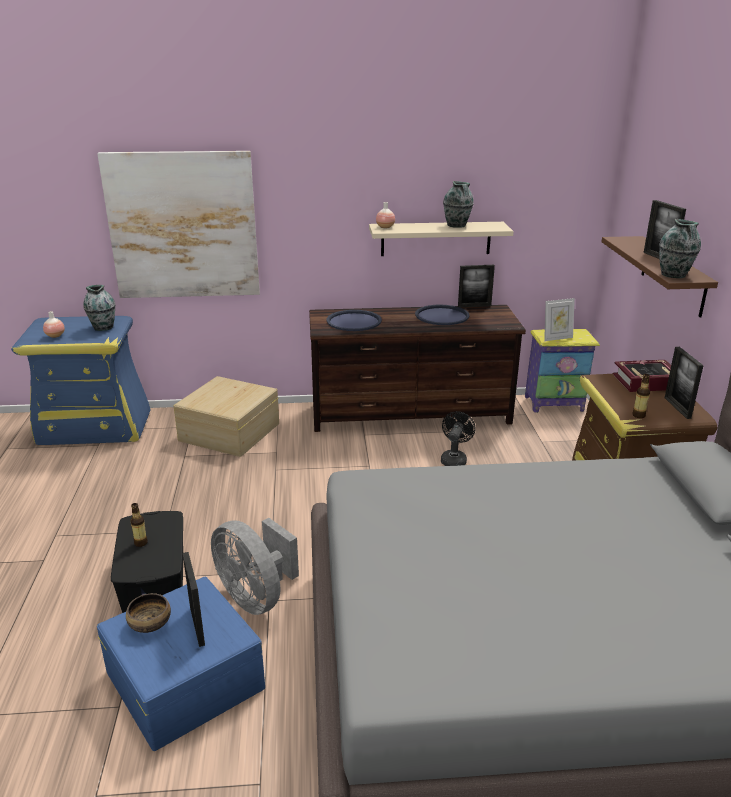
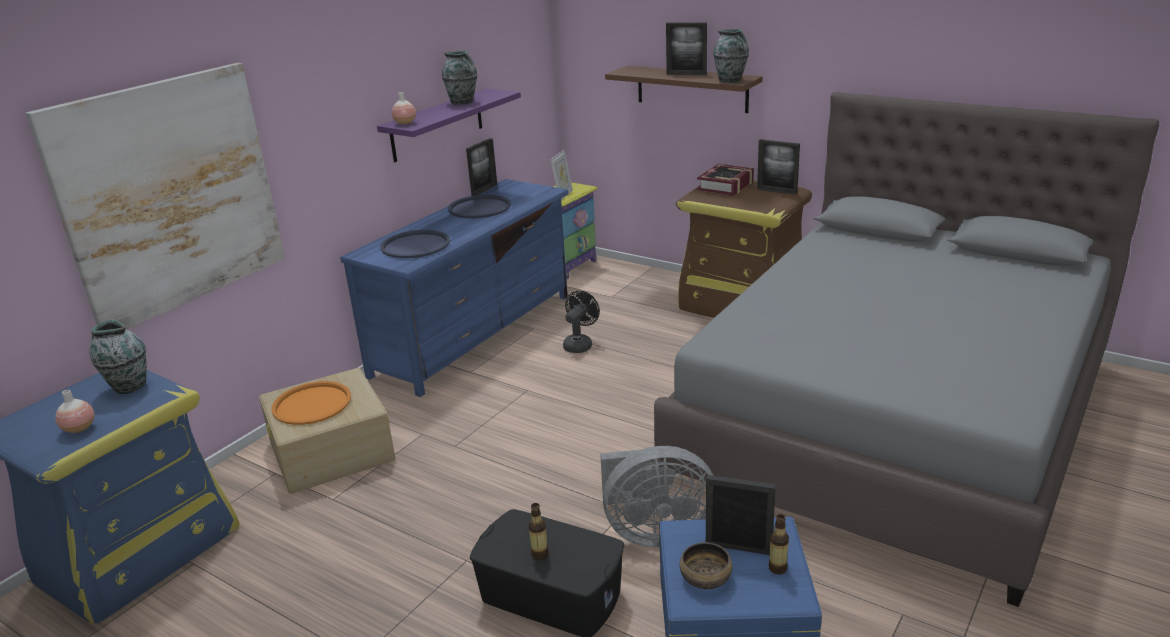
camera: 50 degrees left, 0 degrees up
brown dresser [309,305,526,432] -> blue dresser [340,179,568,397]
beige shelf [369,222,514,256] -> purple shelf [377,88,521,162]
black fan [441,411,475,466] -> black fan turned 60 degrees clockwise [563,291,600,353]
bottle [632,374,650,418] -> bottle moved to [769,514,789,574]
none -> orange tray [271,381,351,425]

